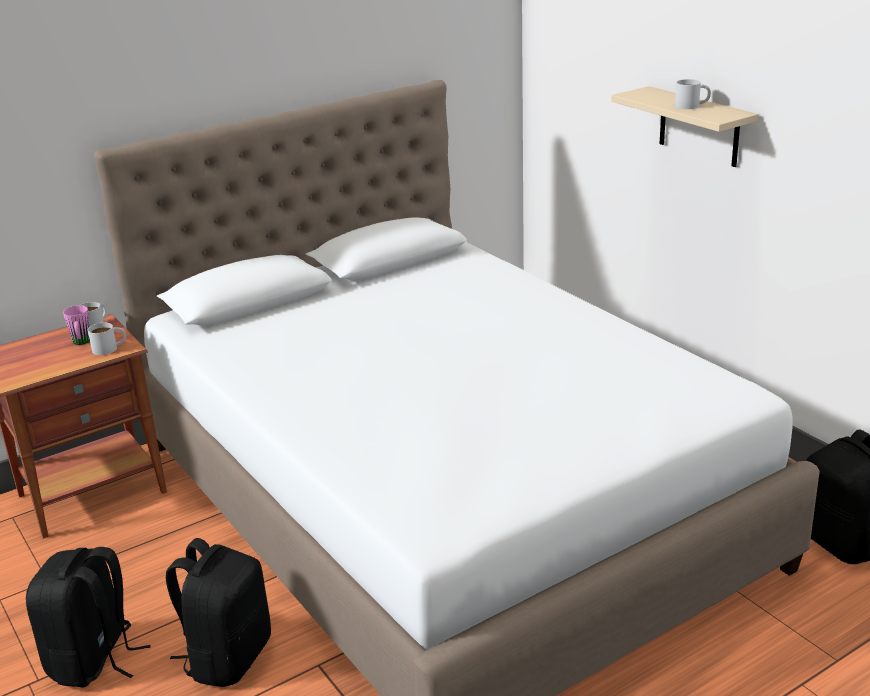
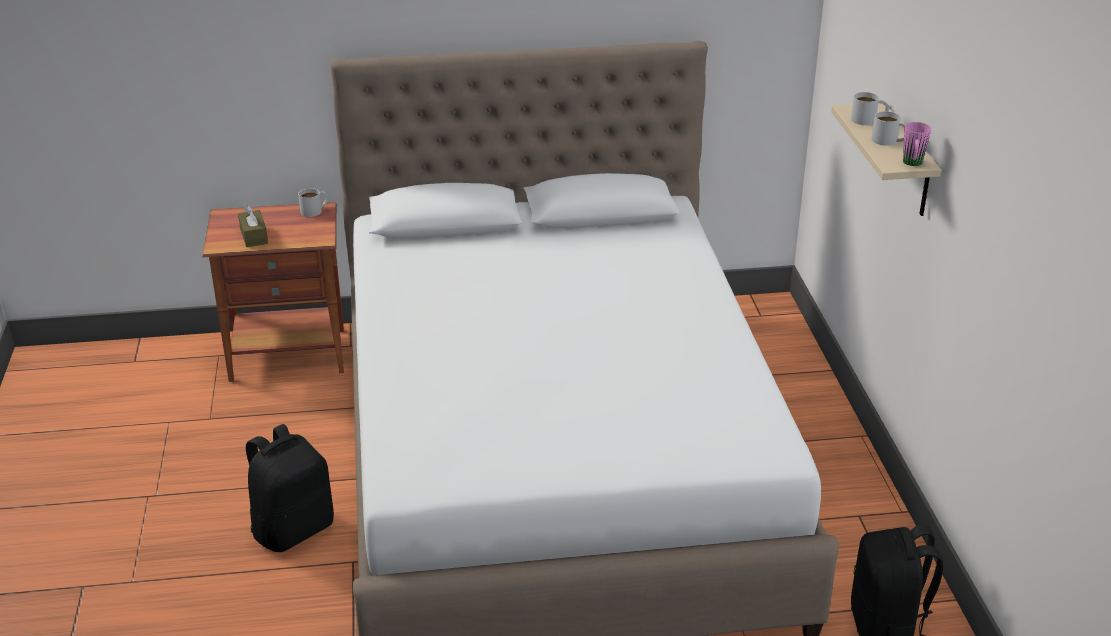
camera: 25 degrees right, 5 degrees up
black backpack [26,547,151,688] -> none
pink mug [63,305,90,345] -> pink mug moved to [903,122,932,166]
white mug [88,323,126,355] -> white mug moved to [851,92,889,125]
none -> brown tissue box [238,205,268,247]

